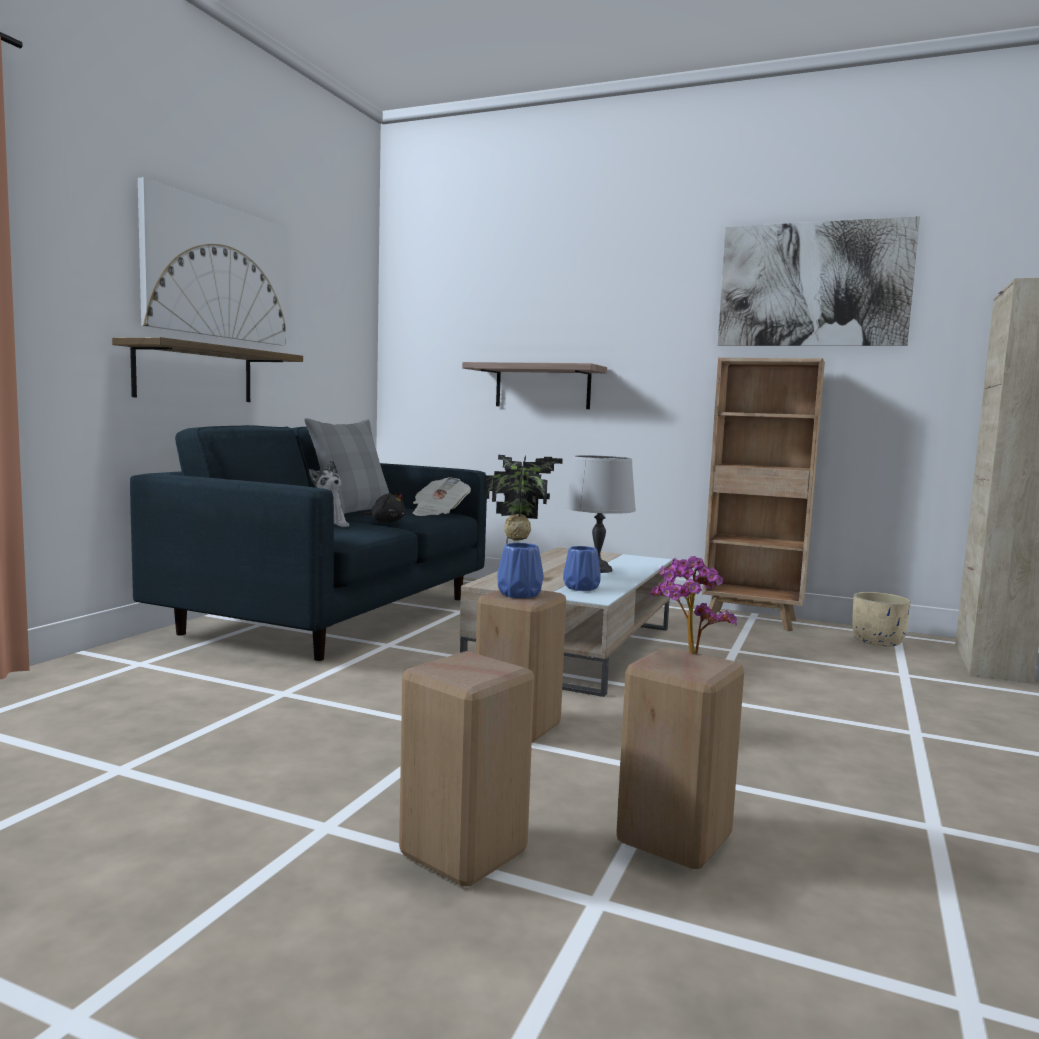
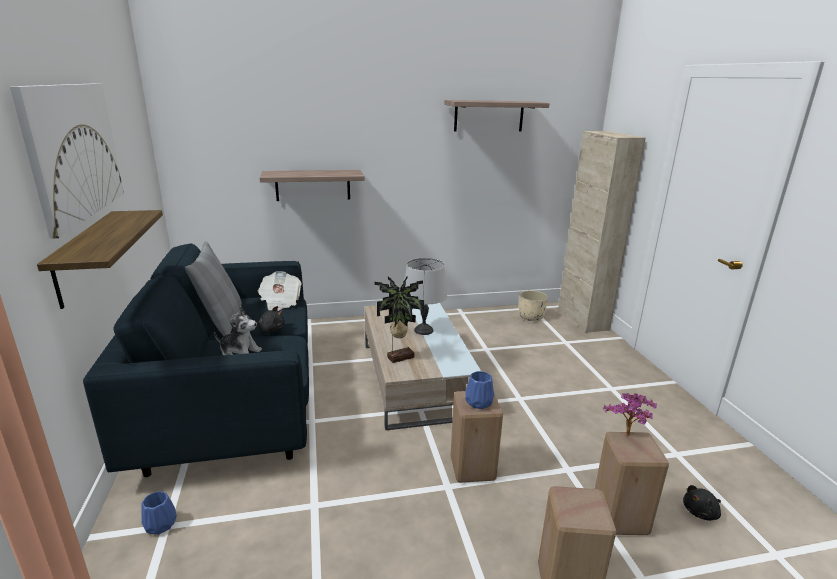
camera: 35 degrees left, 15 degrees up
blue vase [563,546,601,591] -> blue vase moved to [141,491,177,534]
brown bookcase [702,358,825,631] -> none
picture [718,216,920,346] -> shelf [444,100,550,132]
none -> black plush toy [683,485,721,521]

